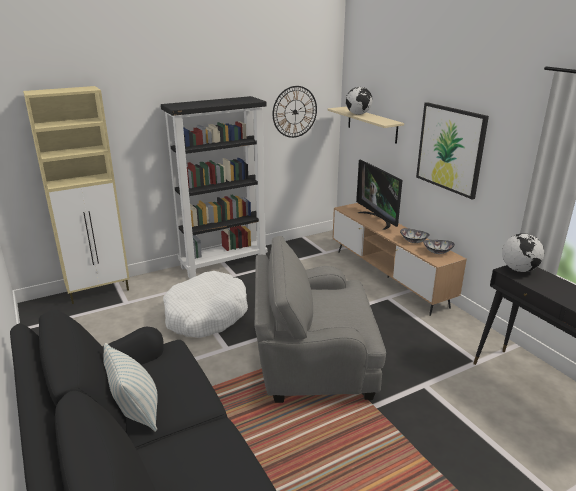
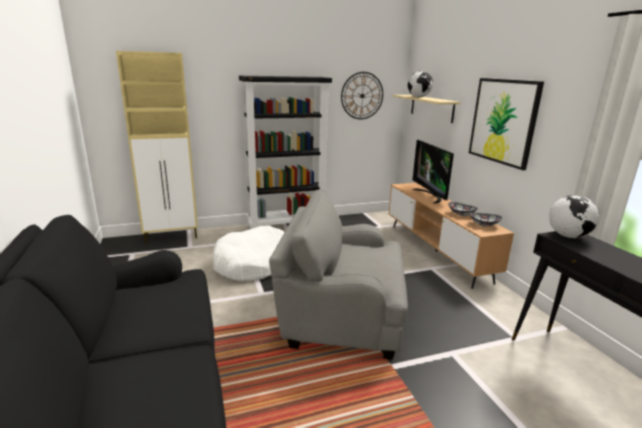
camera: 10 degrees right, 5 degrees down
pillow [103,343,158,432] -> none

